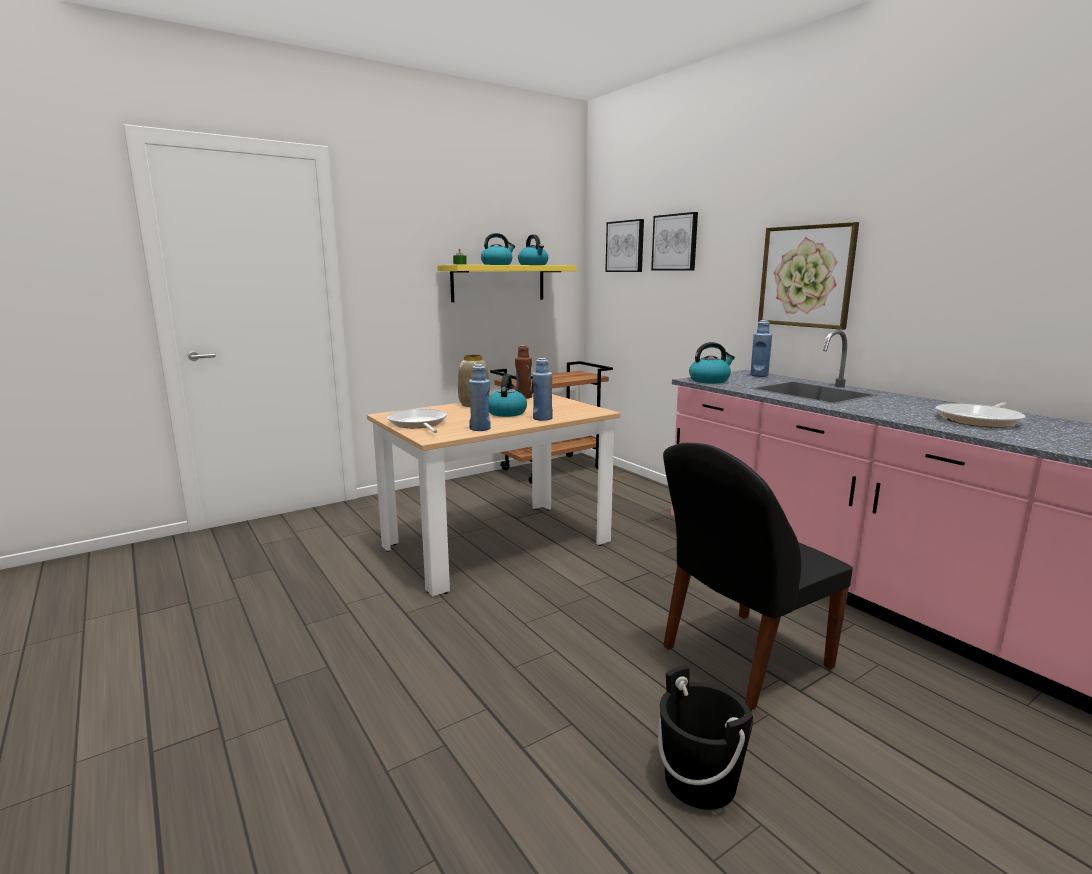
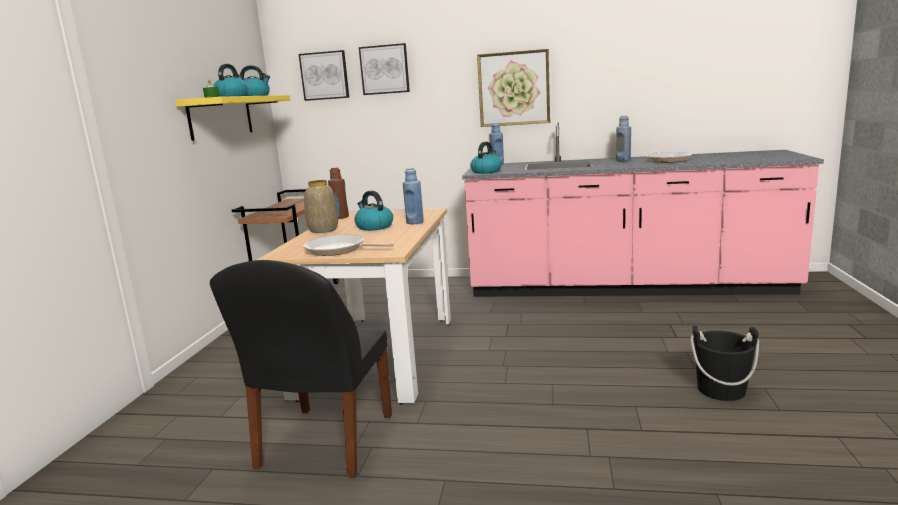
camera: 45 degrees left, 0 degrees up
blue bottle [469,364,491,431] -> blue bottle moved to [616,116,631,161]
black chair [663,443,853,710] -> black chair moved to [210,260,392,478]

